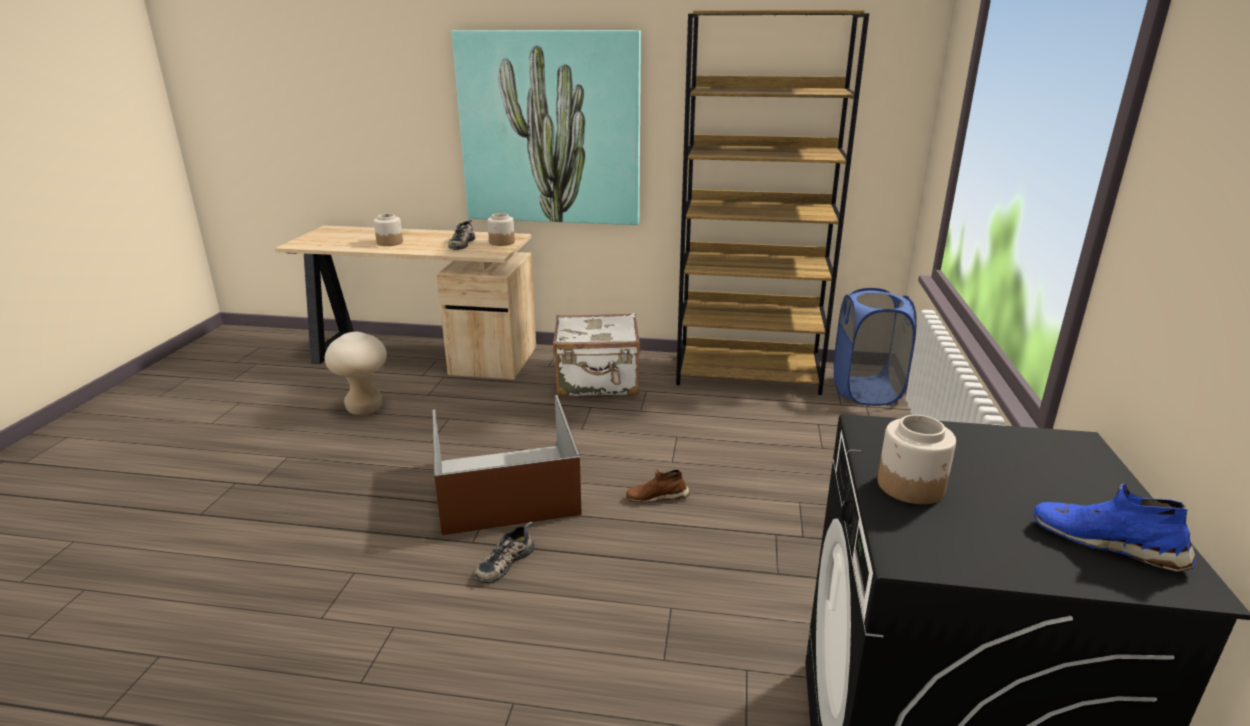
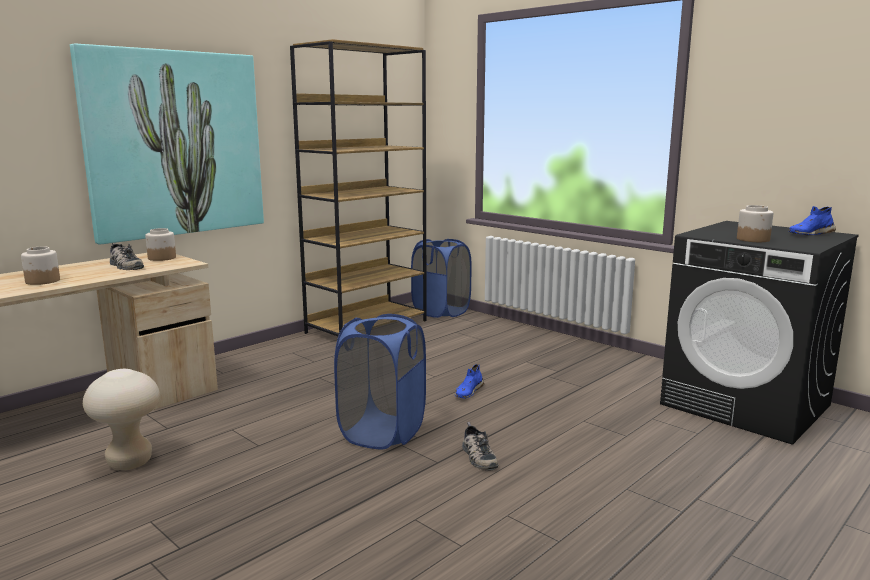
camera: 55 degrees left, 10 degrees down
brown storage box [432,395,582,535] -> blue laundry basket [334,314,426,449]
white suitcase [553,313,640,396] -> none
brown shoe [626,470,690,503] -> blue shoe [455,364,484,399]

